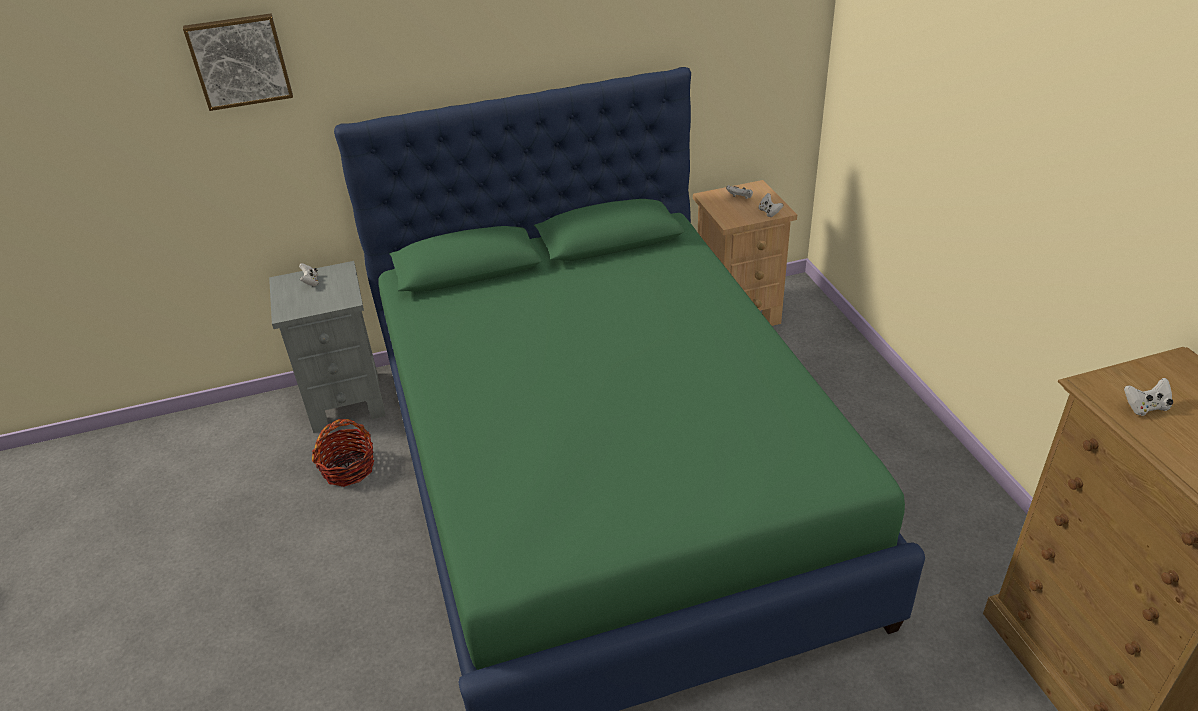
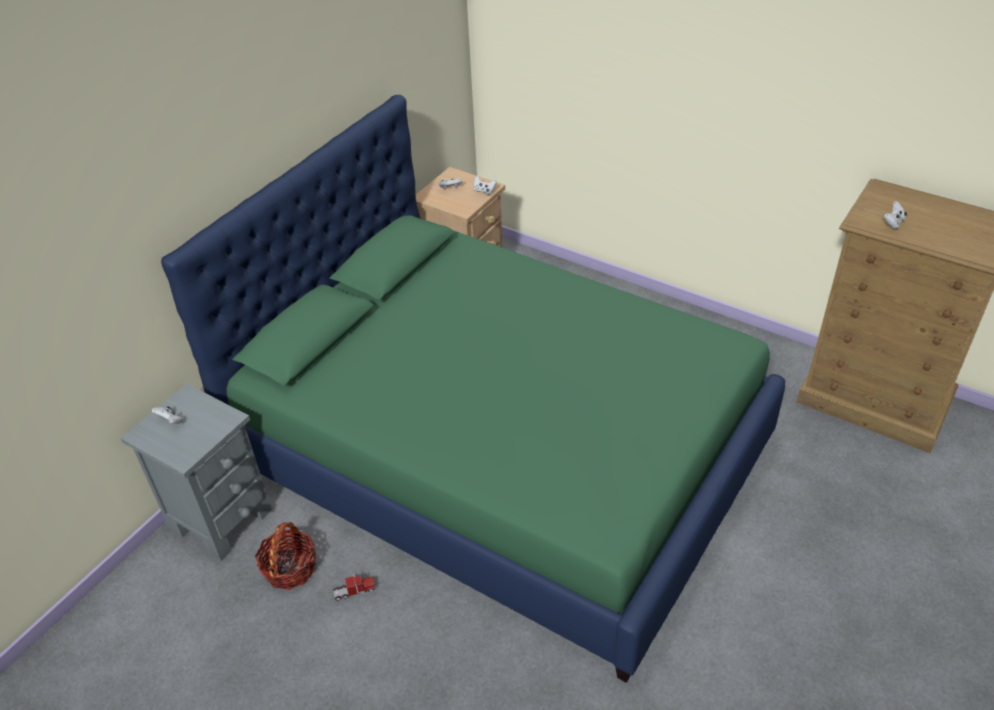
camera: 40 degrees left, 5 degrees up
picture [183,13,293,111] -> none
none -> toy truck [333,574,376,601]

